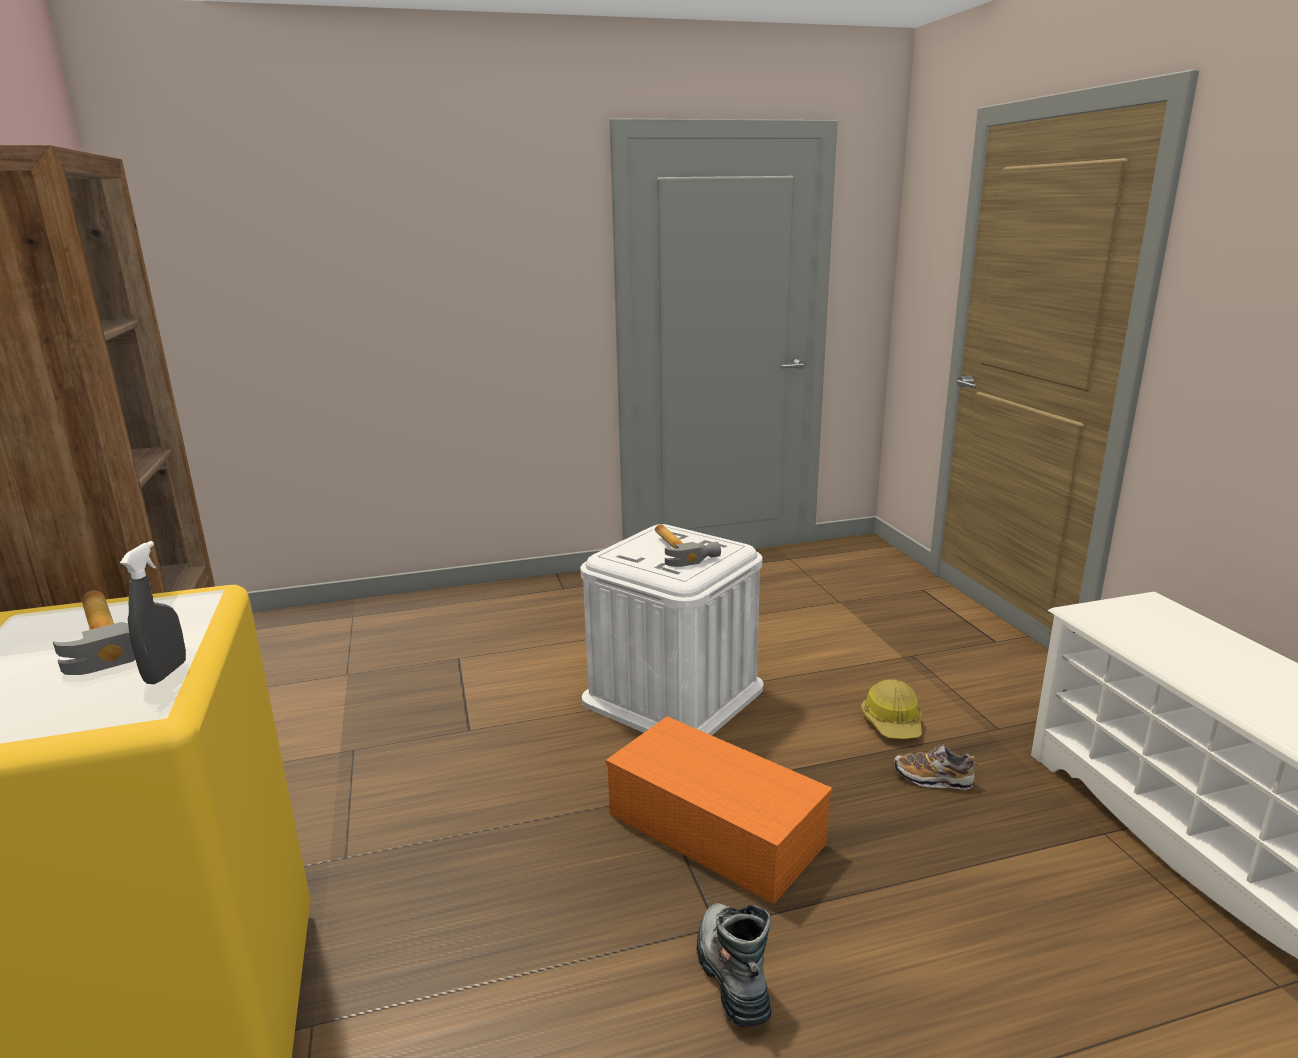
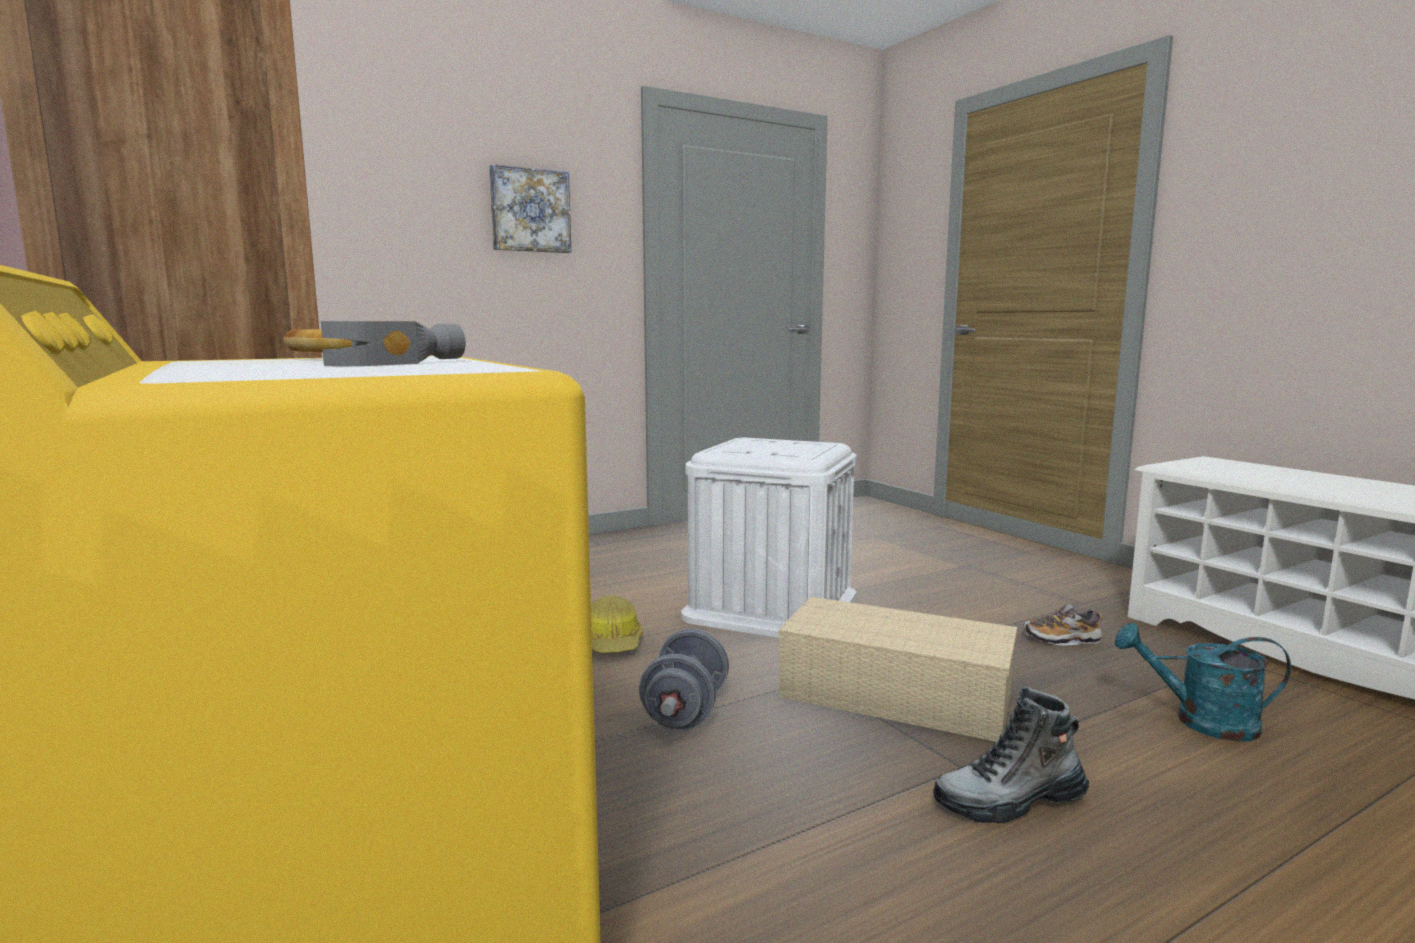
camera: 15 degrees left, 10 degrees down
grey spray bottle [120,541,186,684] -> none
orange storage box [606,716,832,904] -> beige storage box [778,597,1017,742]
hammer [655,524,721,567] -> none
boot [697,903,771,1027] -> boot turned 75 degrees counterclockwise [933,687,1089,824]
hard hat [861,679,922,739] -> hard hat moved to [591,595,642,653]
none -> picture [489,164,571,253]
none -> grey dumbbell [639,629,729,730]
none -> turquoise watering can [1115,623,1291,742]

